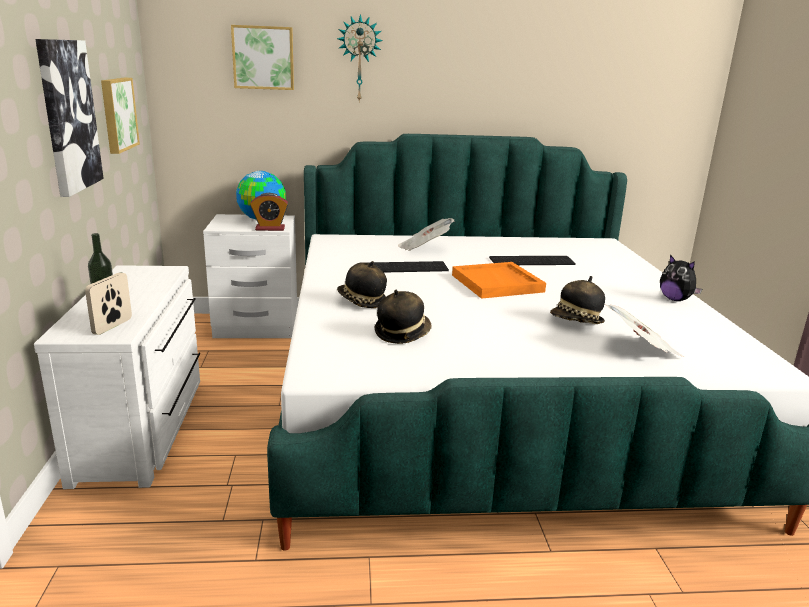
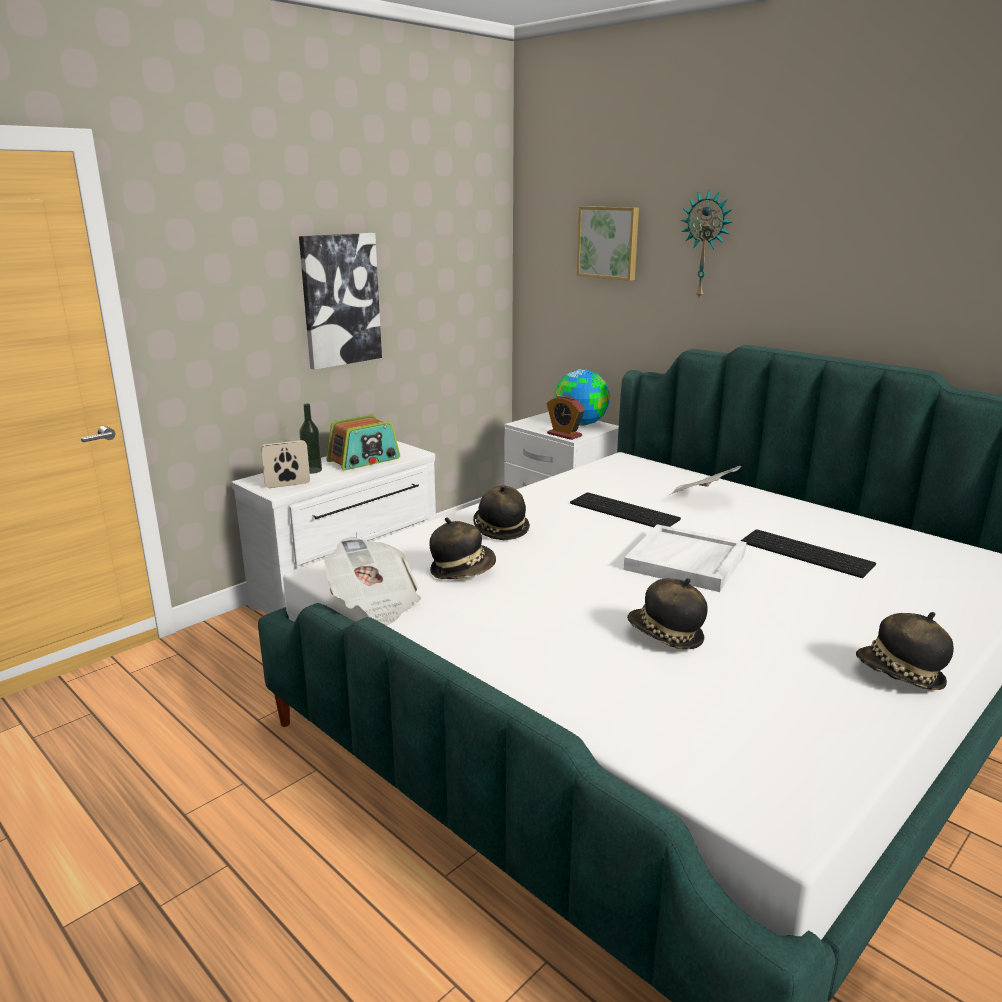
camera: 50 degrees right, 0 degrees up
picture [101,78,140,154] -> none
orange tray [452,262,546,299] -> white tray [624,524,747,592]
newspaper [606,304,684,357] -> newspaper moved to [324,537,421,626]
plush toy [660,255,702,301] -> hat [856,612,954,690]
none -> radio [327,414,400,471]

